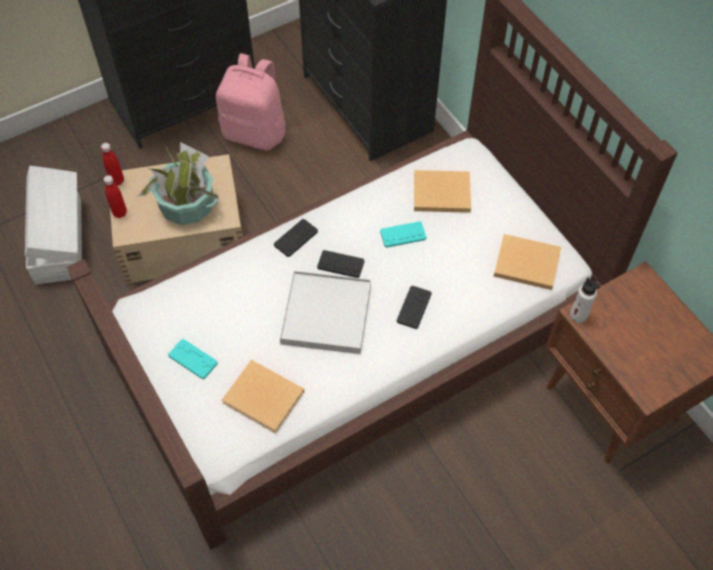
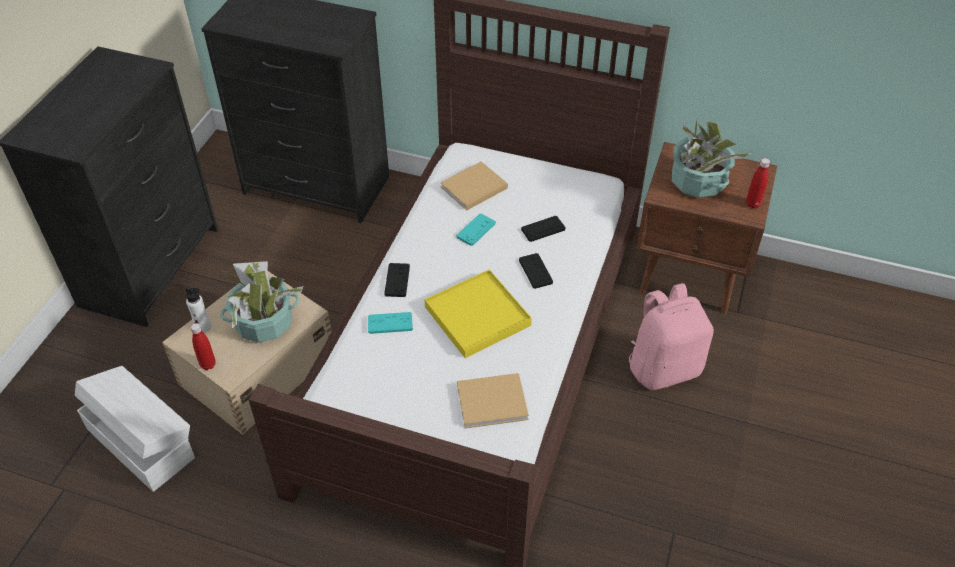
camera: 40 degrees left, 10 degrees down
red bottle [101,143,124,185] -> red bottle moved to [746,158,770,209]
turquoise game controller [168,339,218,379] -> turquoise game controller moved to [368,312,413,334]
pink backpack [216,53,286,151] -> pink backpack moved to [629,283,714,390]
white tray [280,271,371,354] -> yellow tray [424,269,532,358]
black game controller [317,250,364,278] -> black game controller moved to [521,216,566,242]
beige book [494,234,561,290] -> none
white bottle [570,277,600,323] -> white bottle moved to [185,288,211,333]
none -> potted plant [672,119,753,198]

